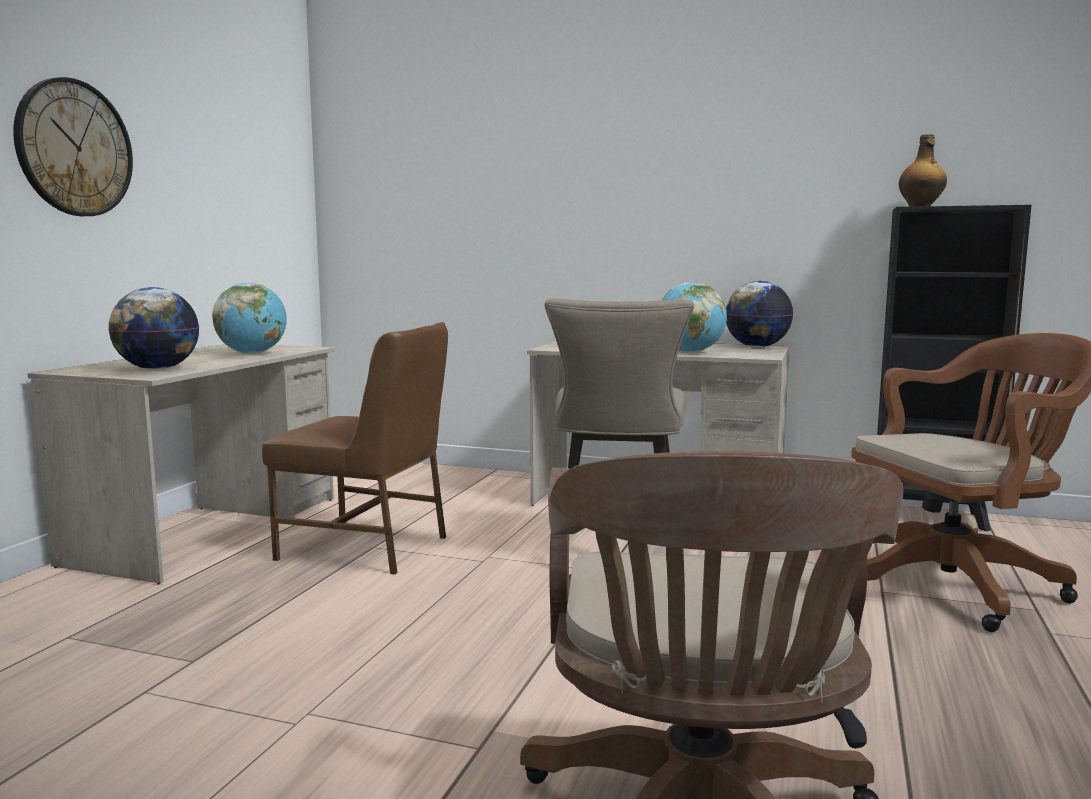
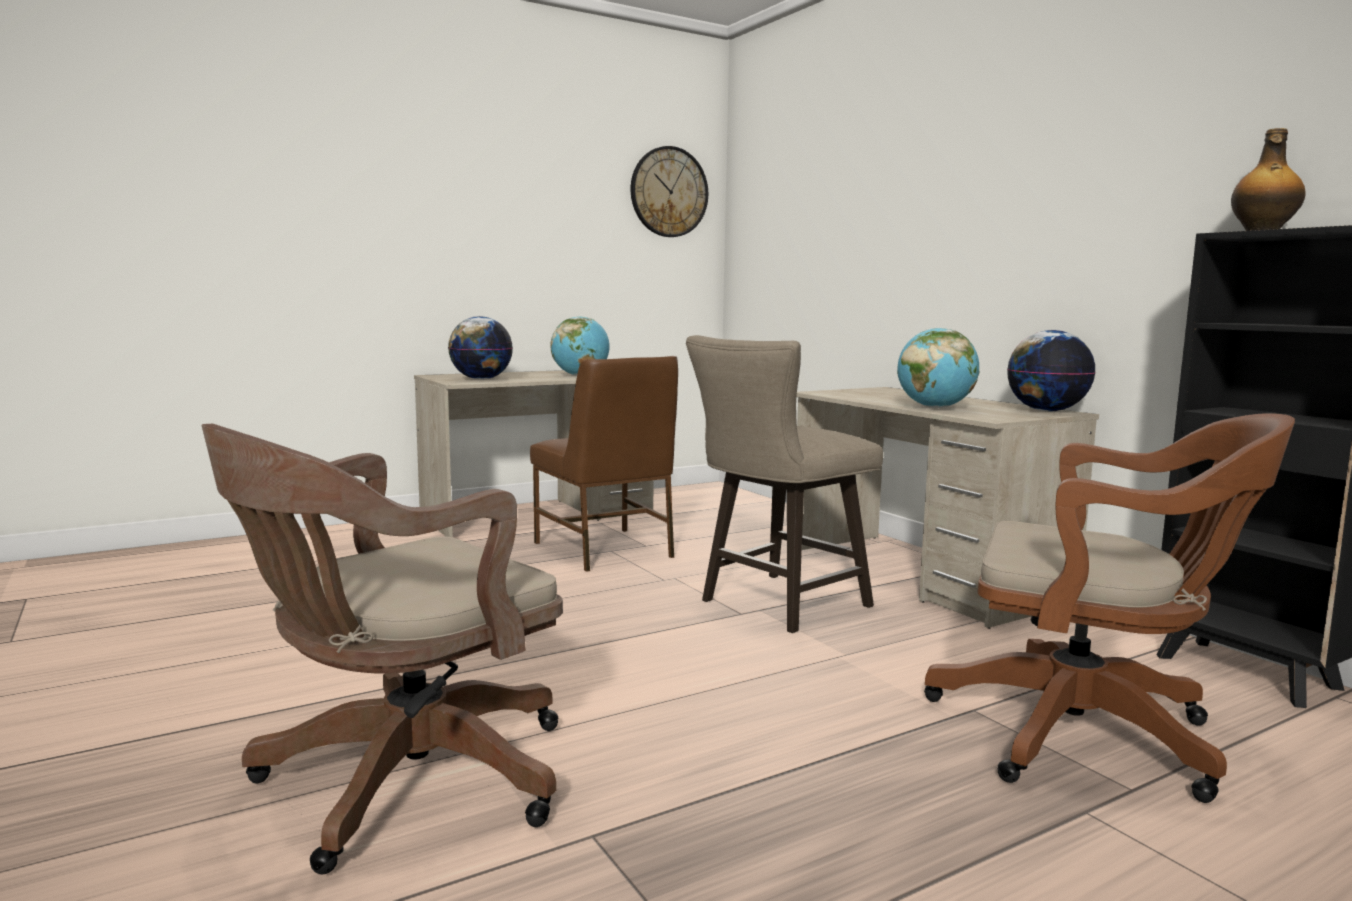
camera: 40 degrees right, 0 degrees up
wall clock [13,77,133,216] -> wall clock moved to [631,146,708,237]

